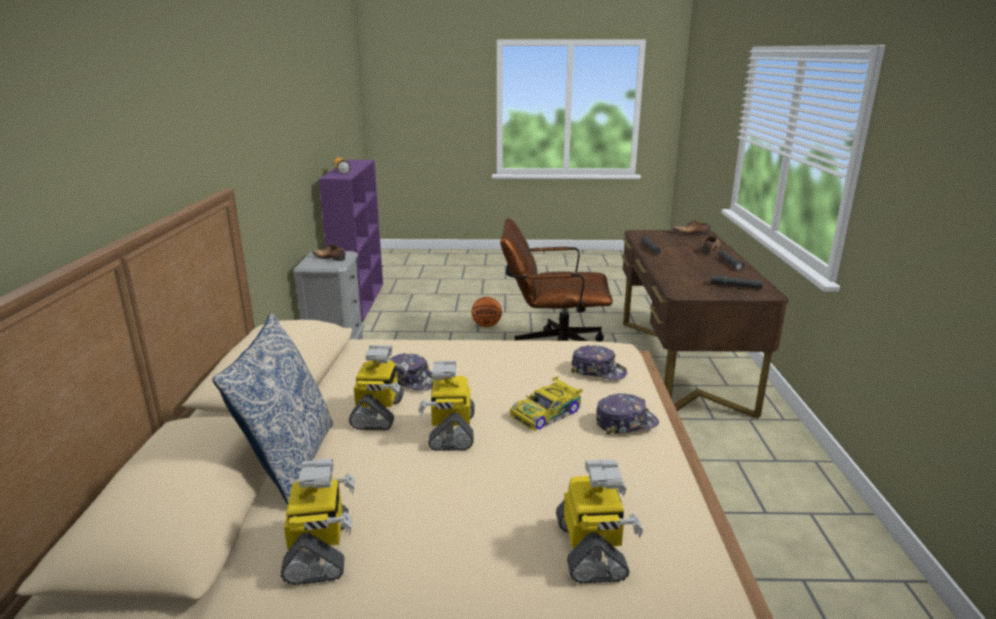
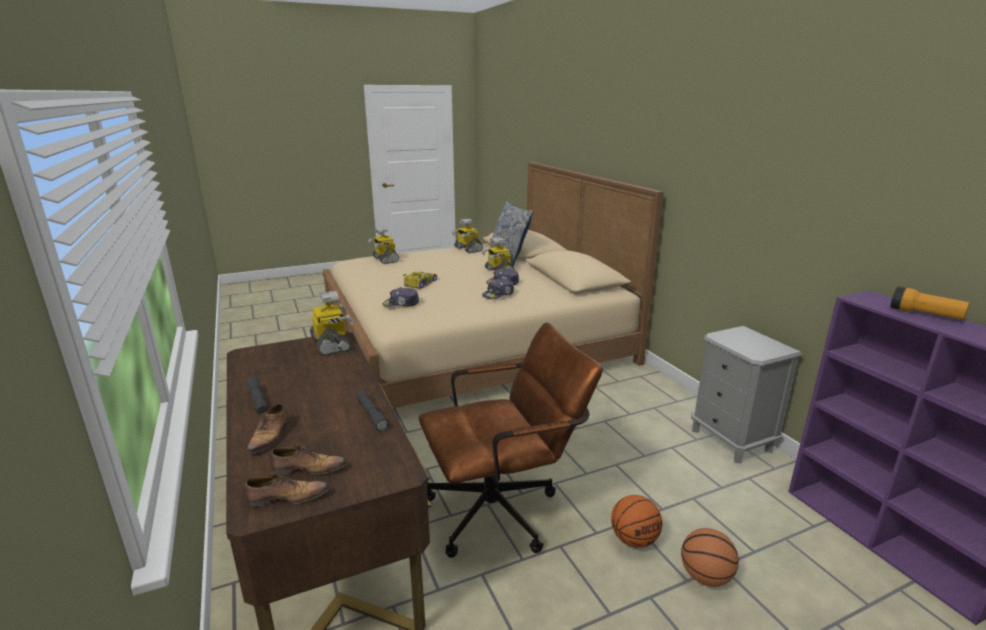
camera: 155 degrees right, 0 degrees up
shoe [312,244,345,261] -> shoe moved to [269,445,346,475]
toy robot [418,360,475,451] -> toy robot moved to [310,291,353,355]
cap [596,393,659,435] -> cap moved to [482,278,514,299]
grey flashlight [710,274,763,289] -> none
none -> basketball [681,528,739,587]

